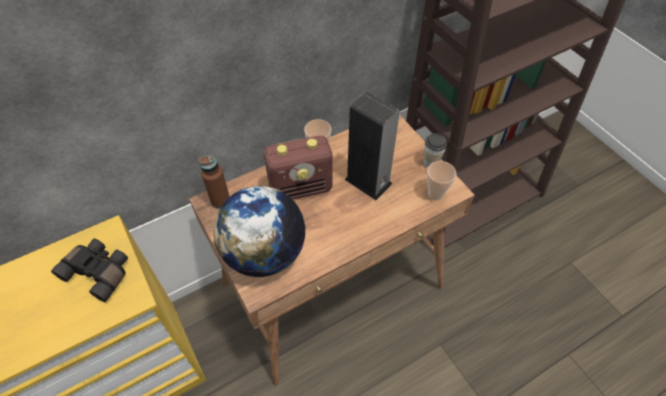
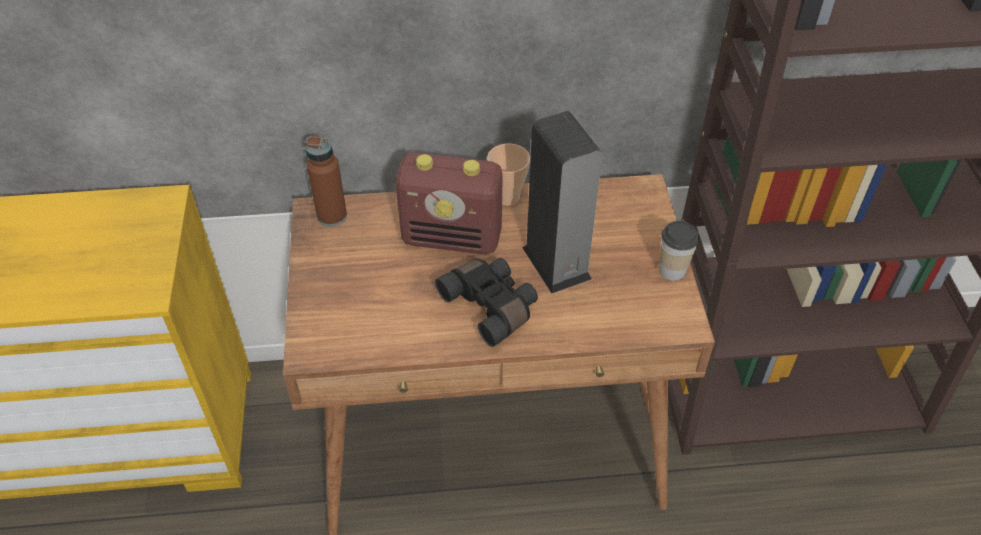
camera: 25 degrees right, 5 degrees down
black binoculars [51,238,128,302] -> black binoculars moved to [435,258,538,347]
globe [213,186,305,277] -> none
cup [427,161,456,200] -> none

